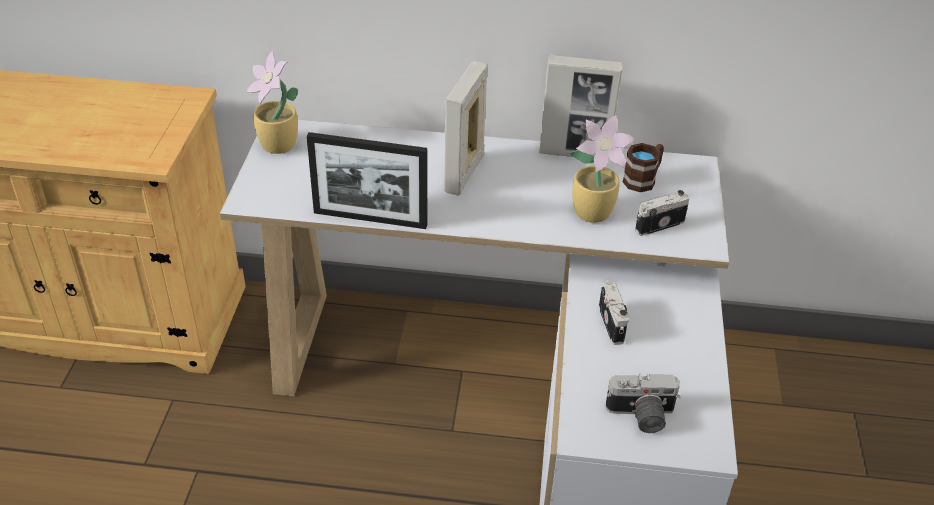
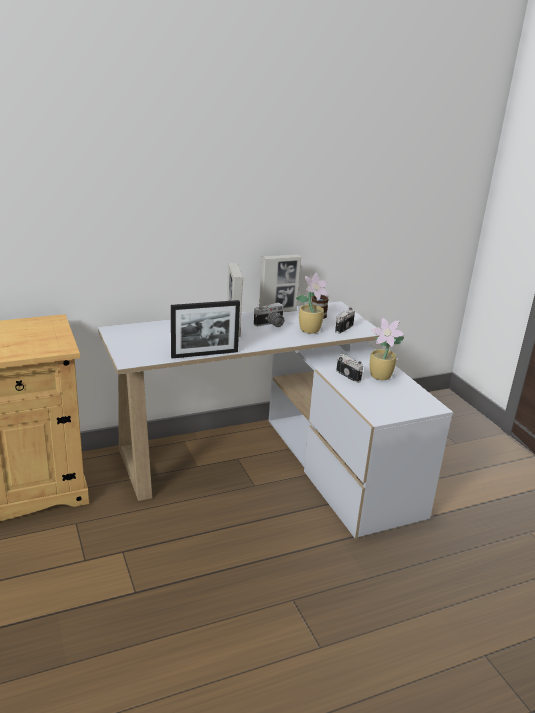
camera: 30 degrees left, 15 degrees down
potted plant [247,50,298,154] -> potted plant moved to [370,318,405,380]
camera [605,374,680,433] -> camera moved to [254,303,285,327]

